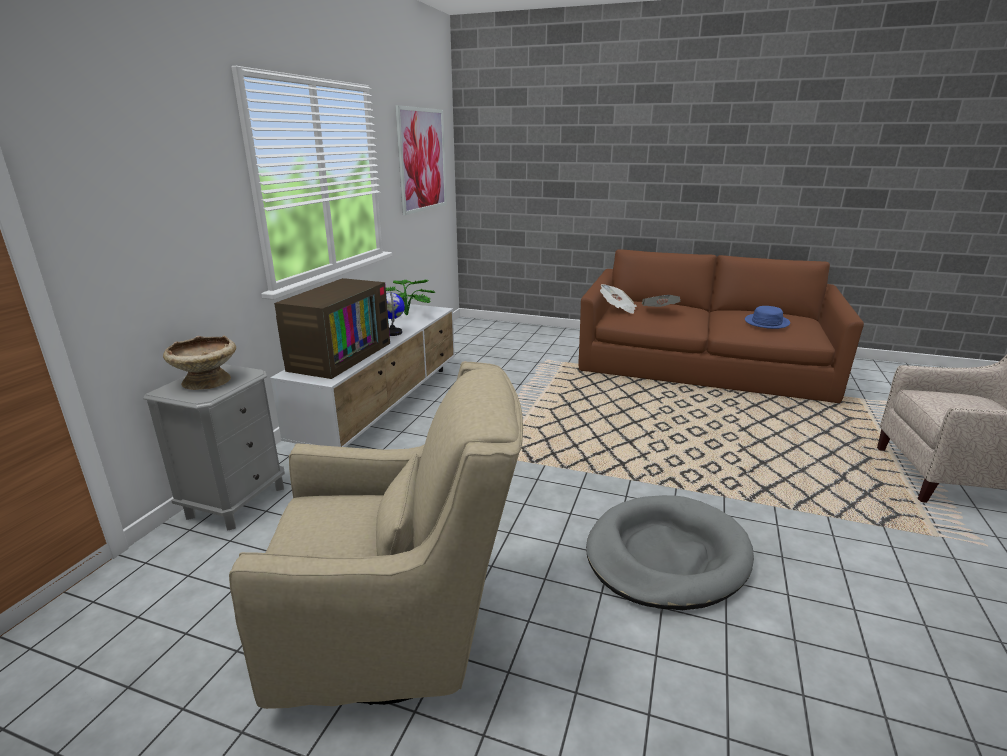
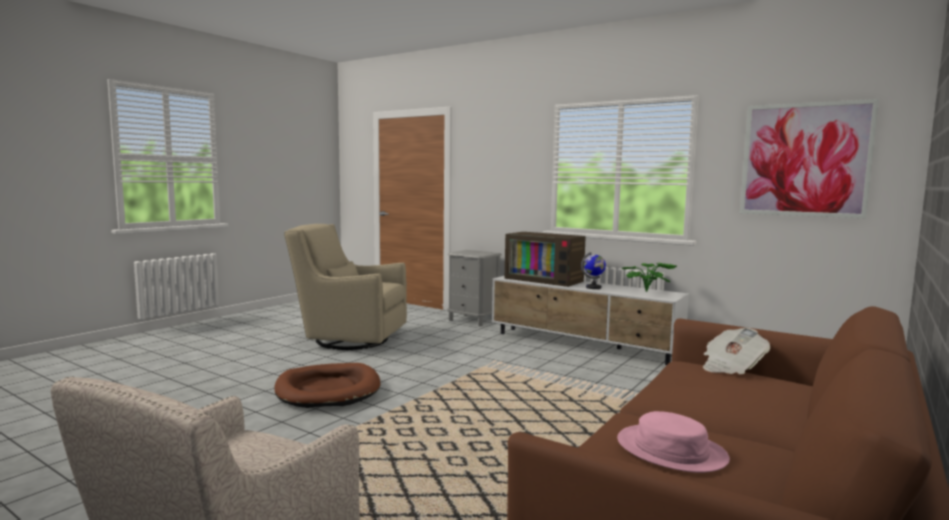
camera: 105 degrees right, 15 degrees down
beige bowl [163,335,236,390] -> none
beige armchair [229,361,523,709] -> beige armchair turned 90 degrees clockwise [284,224,407,350]
grey dog bed [586,495,754,610] -> brown dog bed [274,363,380,408]
newspaper [642,295,681,307] -> none
blue hat [745,306,790,329] -> pink hat [617,411,730,473]

